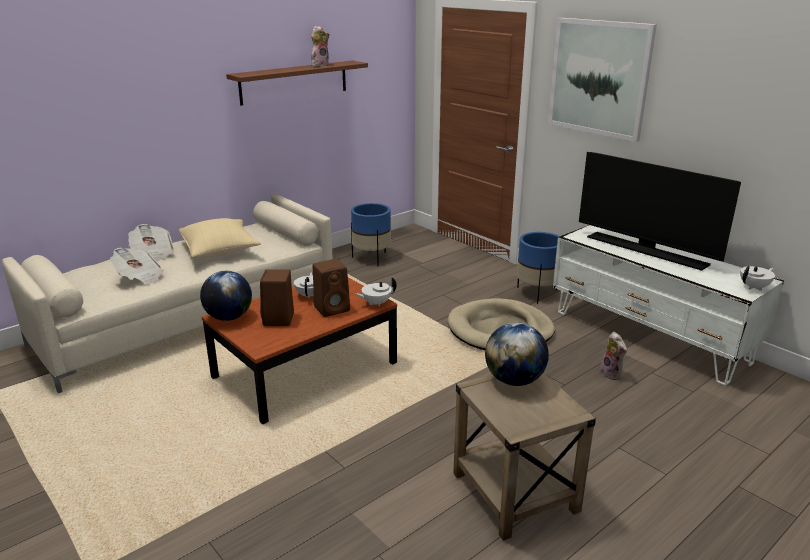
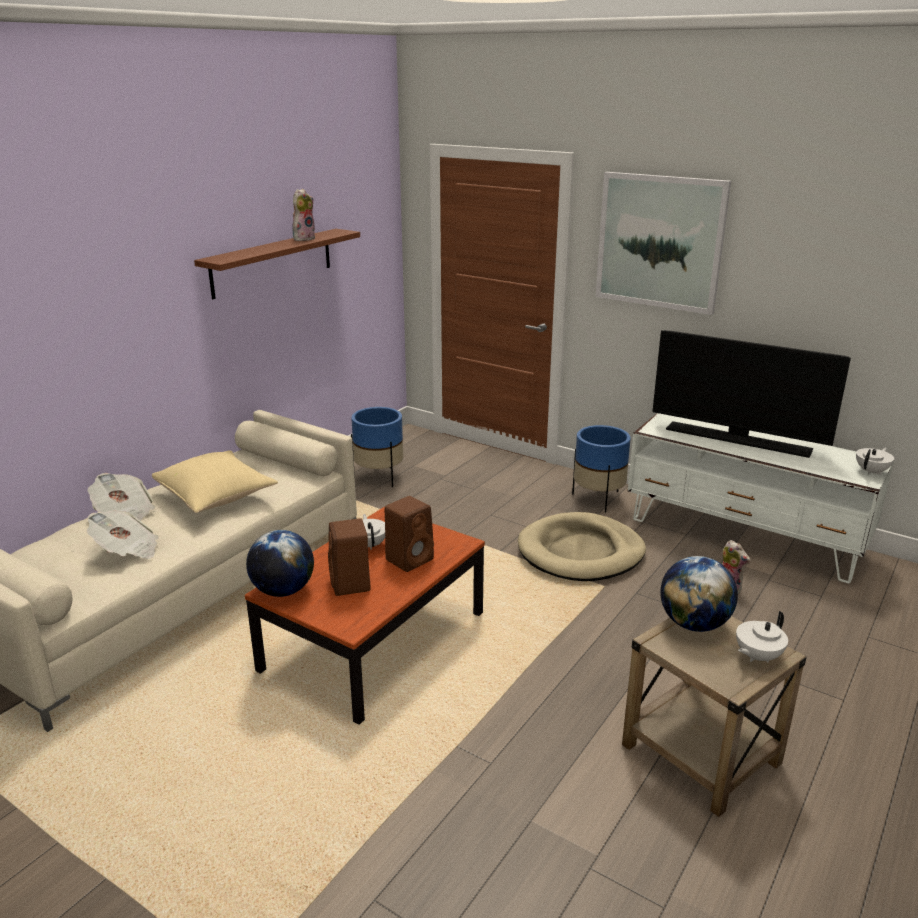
camera: 15 degrees left, 0 degrees up
white teapot [354,277,396,307] -> white teapot moved to [736,611,788,662]

